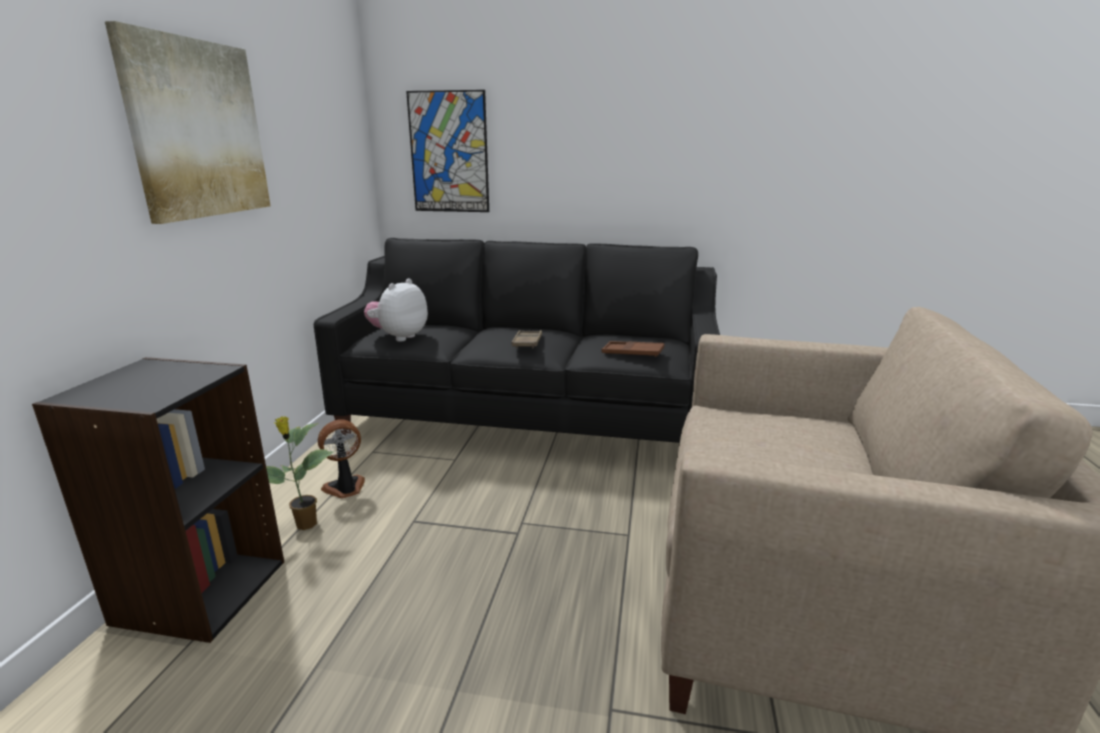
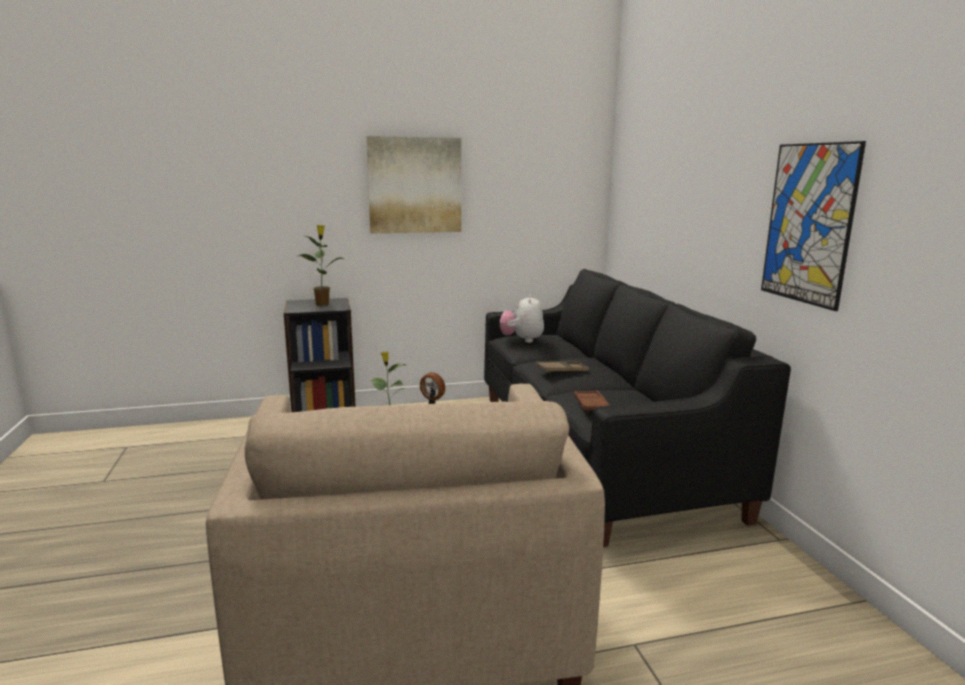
camera: 65 degrees right, 5 degrees down
plush toy [364,279,428,341] -> plush toy turned 90 degrees counterclockwise [500,294,544,343]
picture [406,90,489,212] -> picture moved to [761,141,866,311]
none -> potted plant [299,225,345,306]

